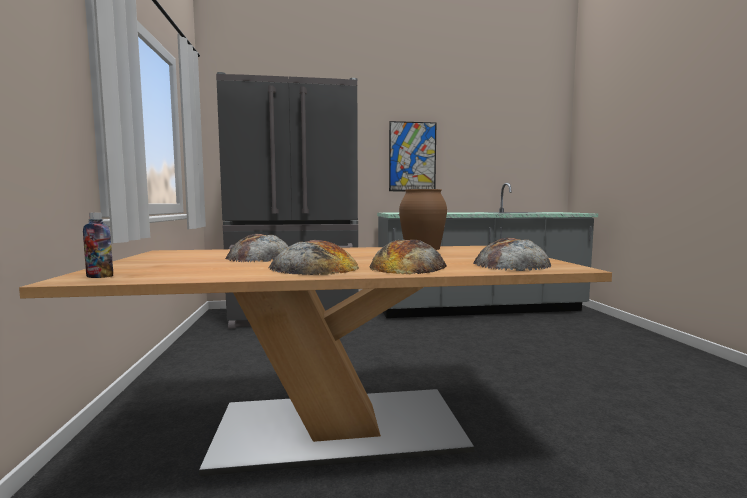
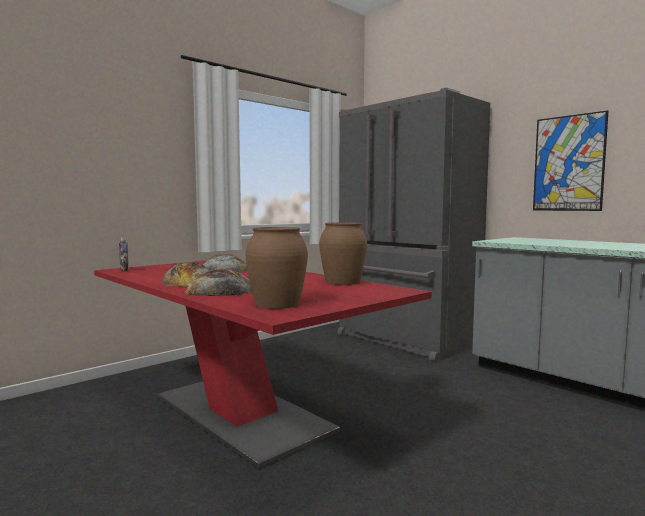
camera: 55 degrees right, 0 degrees up
beige dining table [19,246,612,476] -> red dining table [94,260,432,468]
bread [473,238,551,271] -> brown vase [246,227,308,309]

